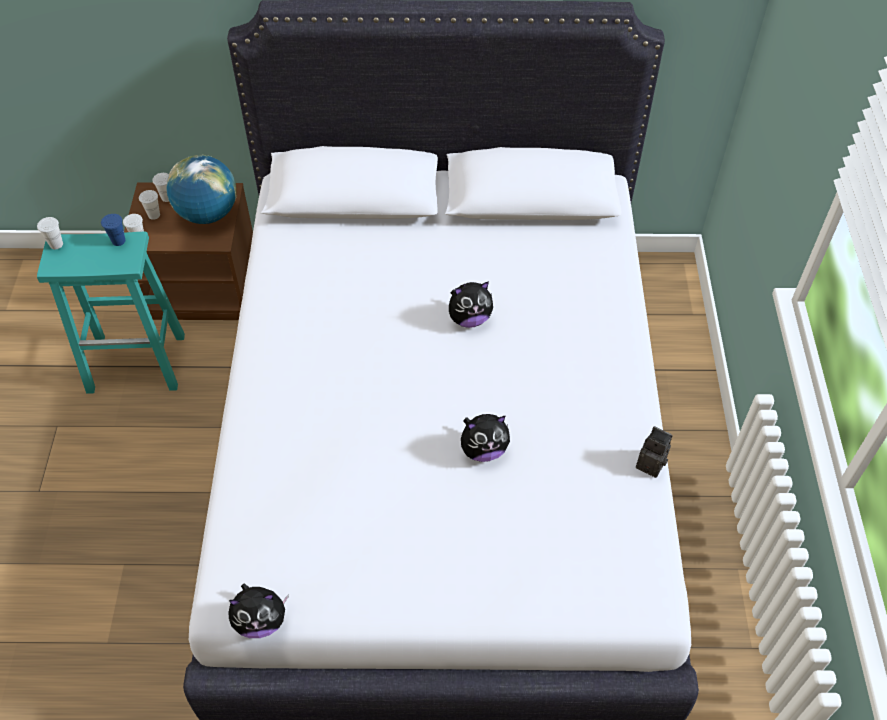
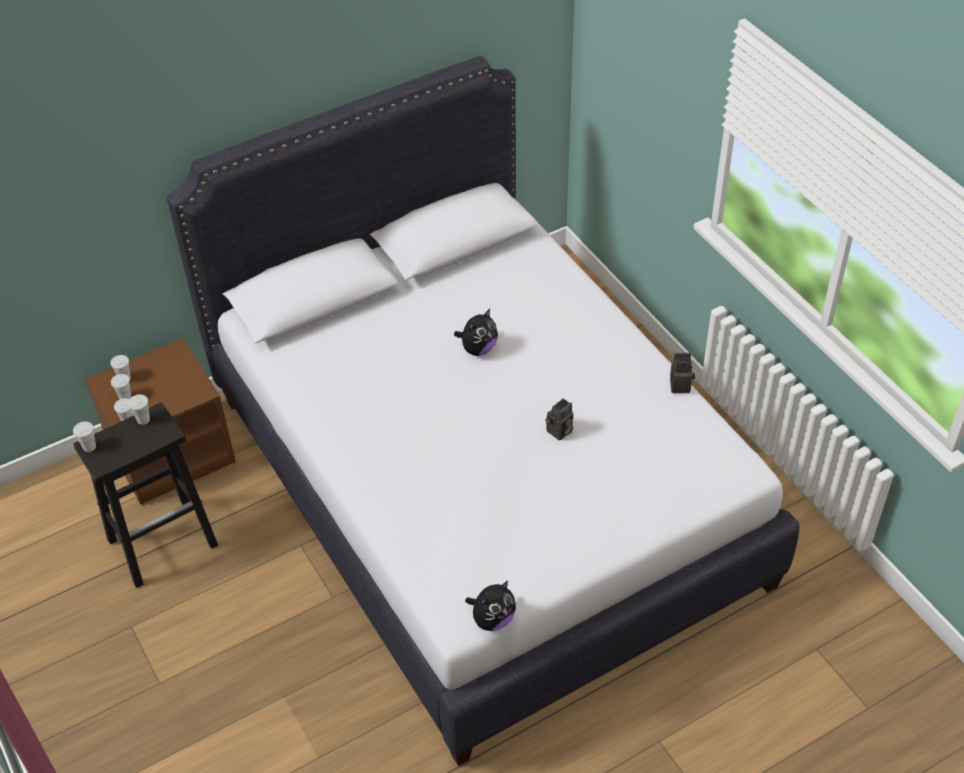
camera: 30 degrees left, 5 degrees down
turquoise stool [37,232,185,394] -> black stool [73,402,218,588]
blue cup [101,214,125,246] -> white cup [128,394,150,425]
globe [167,155,237,224] -> none
plush toy [461,414,510,462] -> camera [545,398,573,440]

